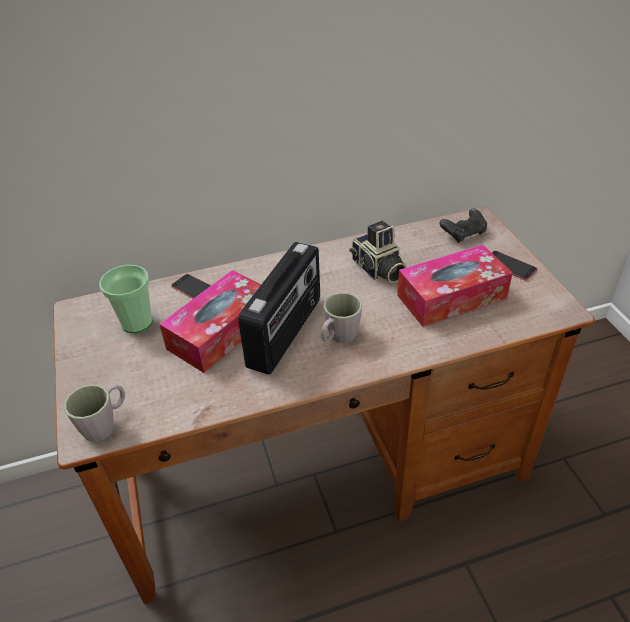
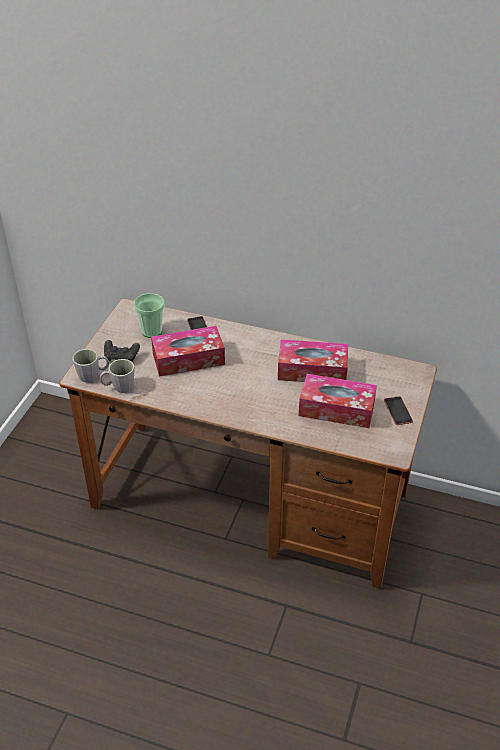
camera: 35 degrees right, 0 degrees up
radio [238,242,320,375] -> none
grey mug [321,292,362,343] -> grey mug moved to [100,359,134,393]
camera [350,221,407,283] -> tissue box [278,339,348,382]
black game controller [439,208,487,243] -> black game controller moved to [104,340,140,362]

